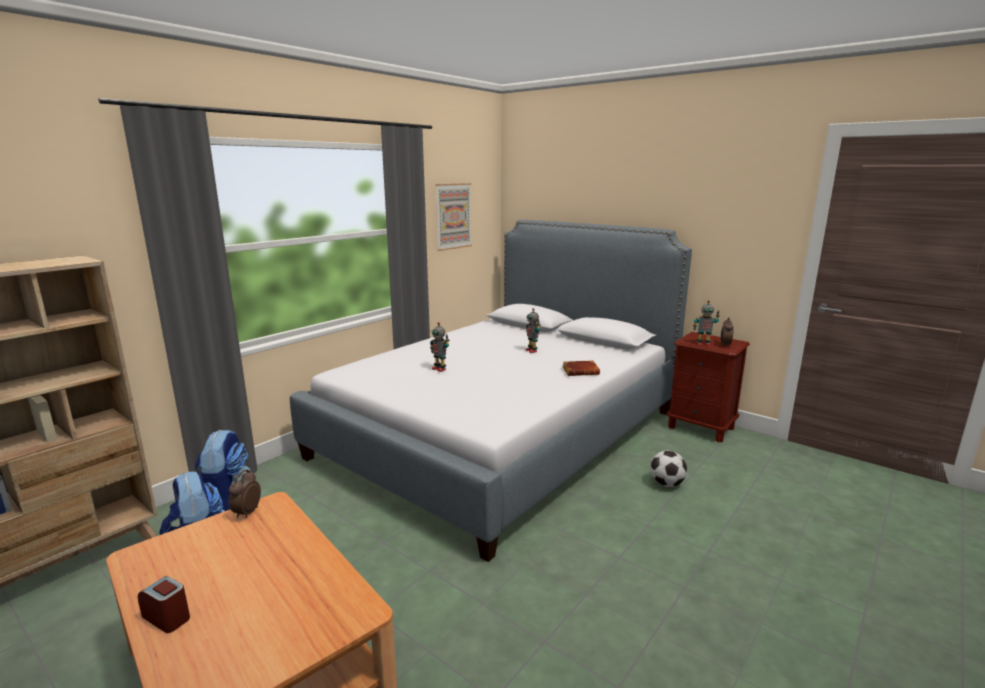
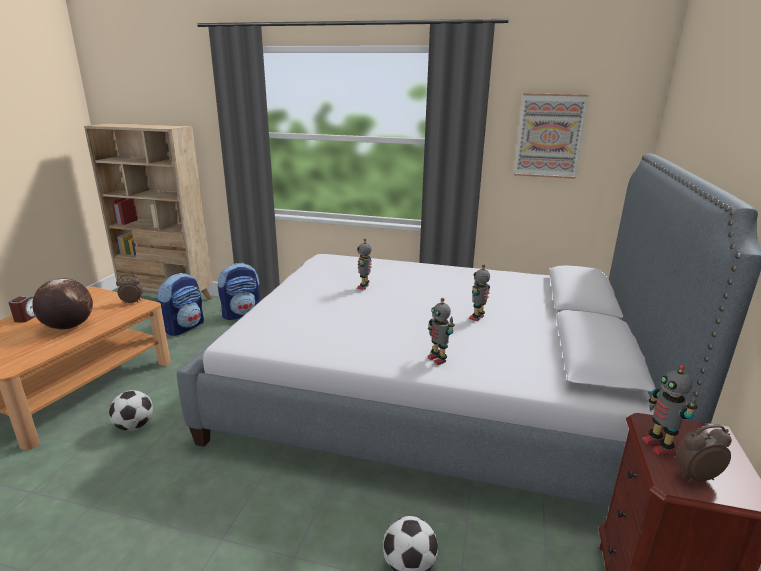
camera: 65 degrees right, 5 degrees up
brown book [563,360,600,376] -> toy robot [428,298,455,365]
none -> globe [32,278,93,330]
none -> football [109,390,153,431]

